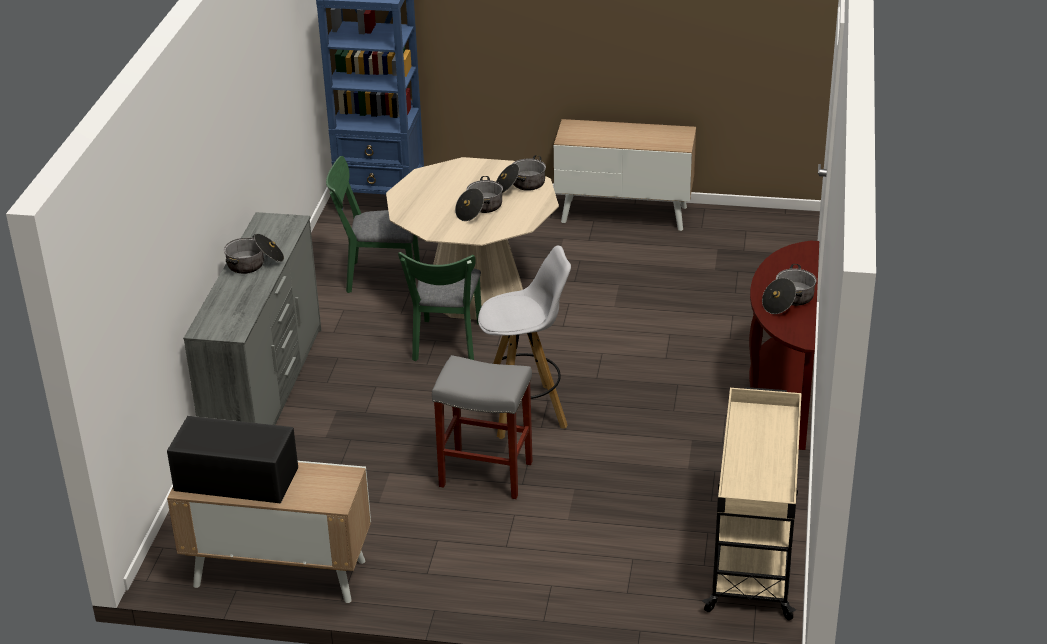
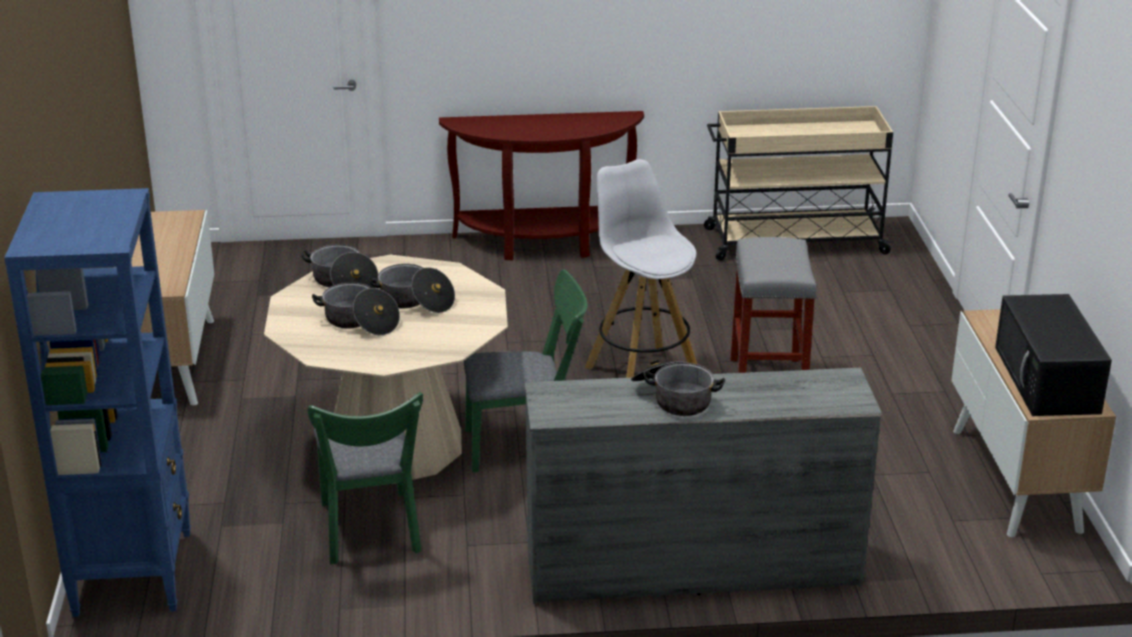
camera: 105 degrees left, 5 degrees down
cooking pot [762,264,817,314] -> cooking pot moved to [312,282,400,335]

